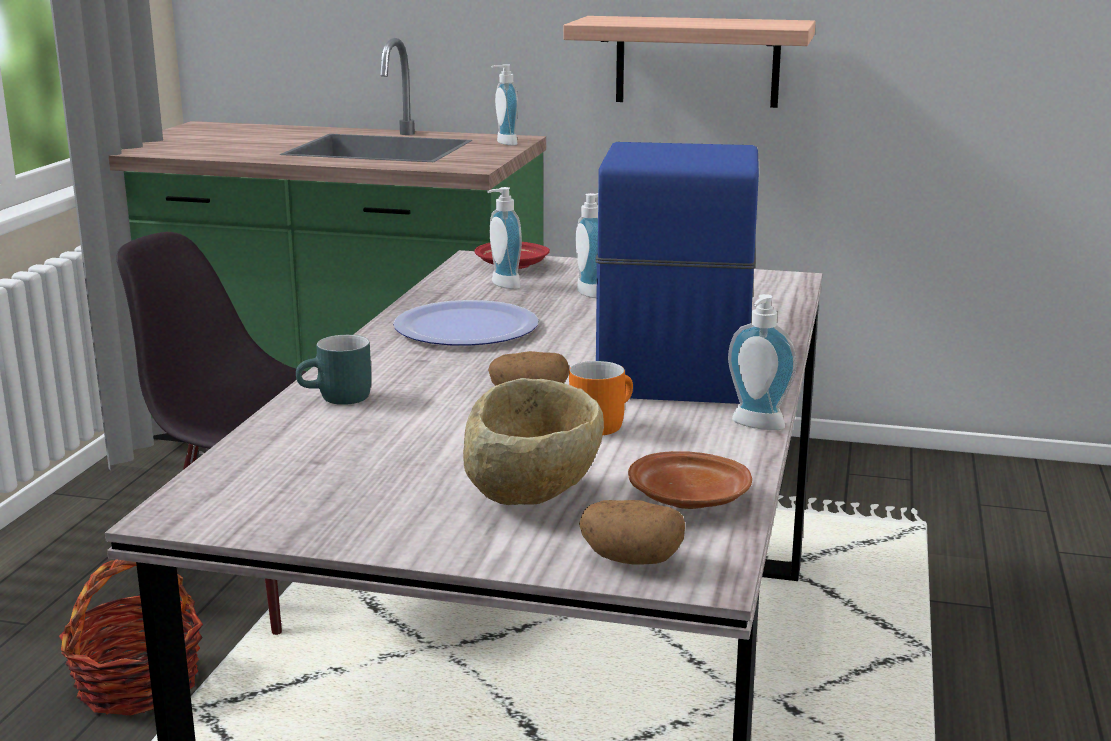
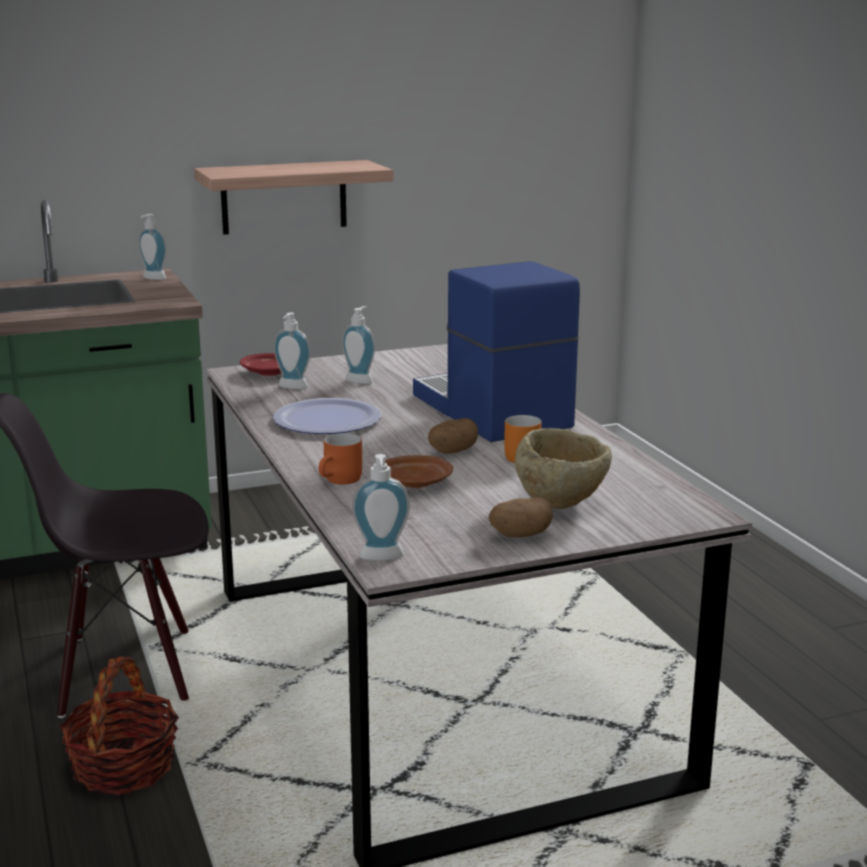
camera: 35 degrees left, 0 degrees up
turquoise mug [296,335,371,405] -> orange mug [319,433,362,484]
potato [579,500,685,565] -> potato moved to [488,498,553,538]
brown plate [628,451,752,509] -> brown plate moved to [385,455,453,488]
soap dispenser [728,294,797,430] -> soap dispenser moved to [352,454,410,561]

